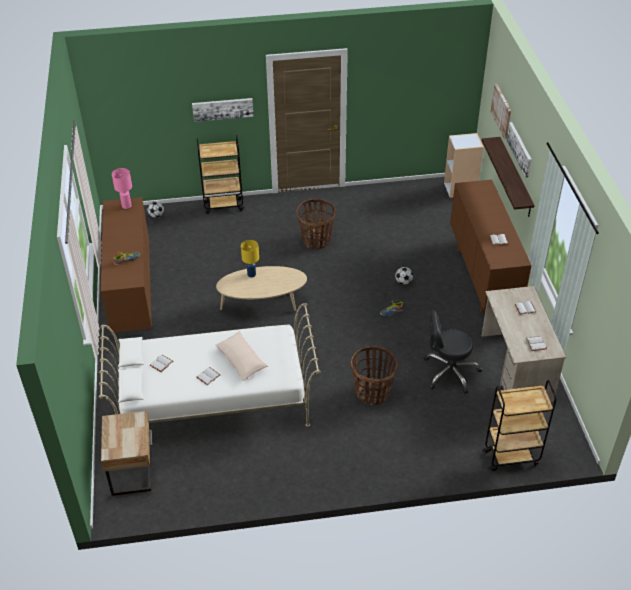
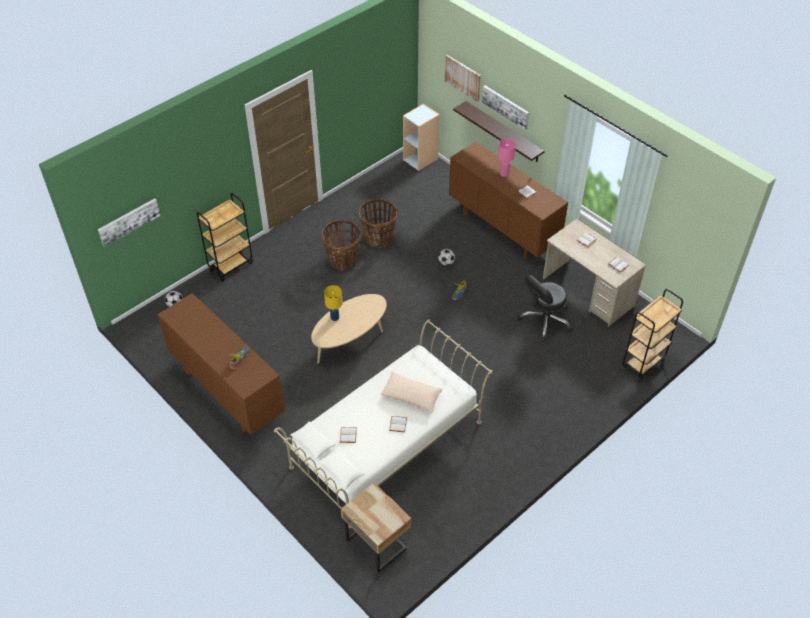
camera: 35 degrees left, 5 degrees up
pink table lamp [112,168,132,209] -> pink table lamp moved to [498,139,516,177]
picture [192,98,254,122] -> picture moved to [98,198,160,247]
basket [351,346,397,405] -> basket moved to [359,199,397,248]

